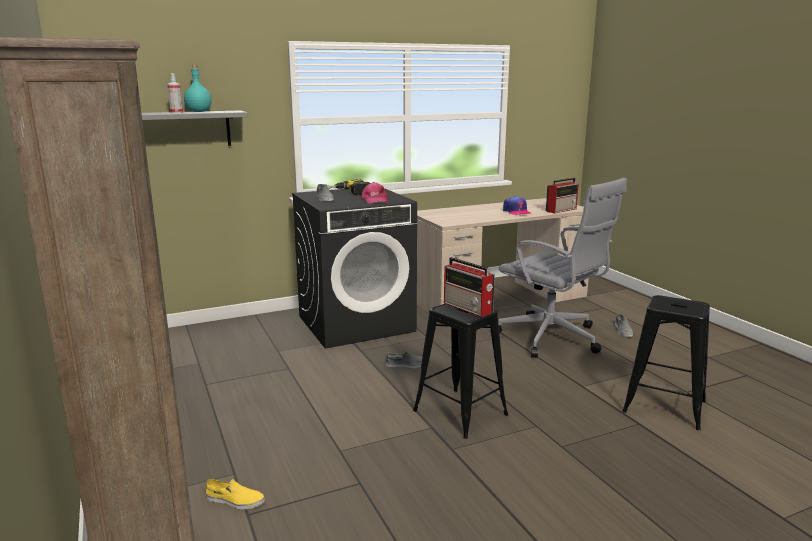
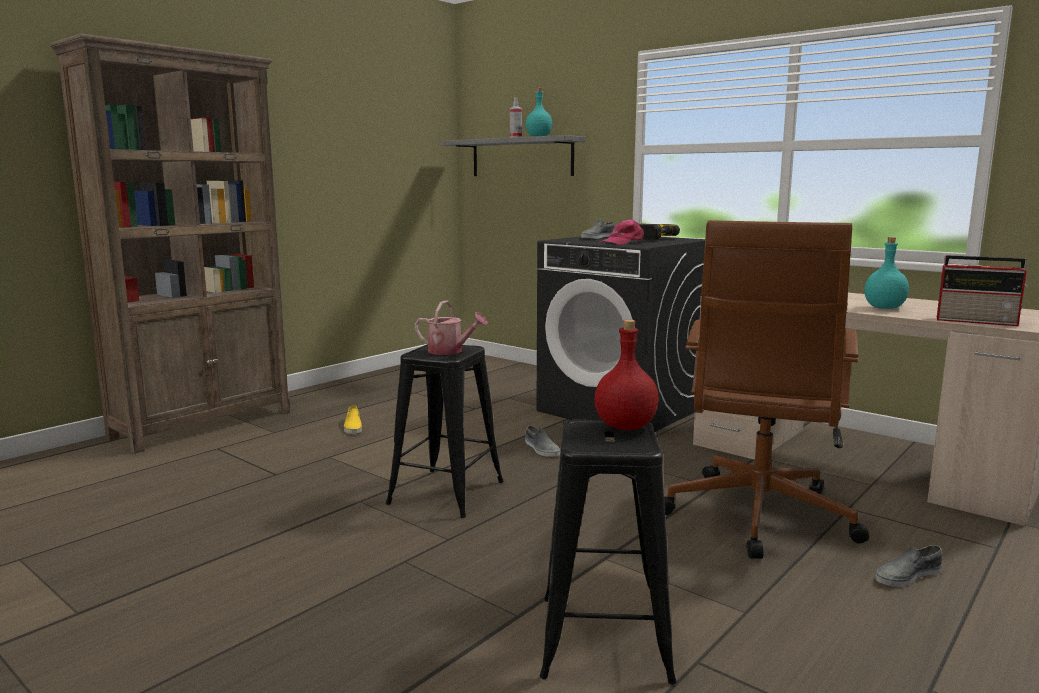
camera: 65 degrees right, 5 degrees down
yellow shoe [206,479,265,509] -> yellow shoe moved to [344,405,362,434]
radio [444,257,495,317] -> watering can [415,301,488,355]
grey office chair [498,178,627,358] -> brown office chair [664,220,869,559]
cap [503,196,531,215] -> turquoise bottle [864,237,909,309]
none -> red bottle [595,320,659,430]

